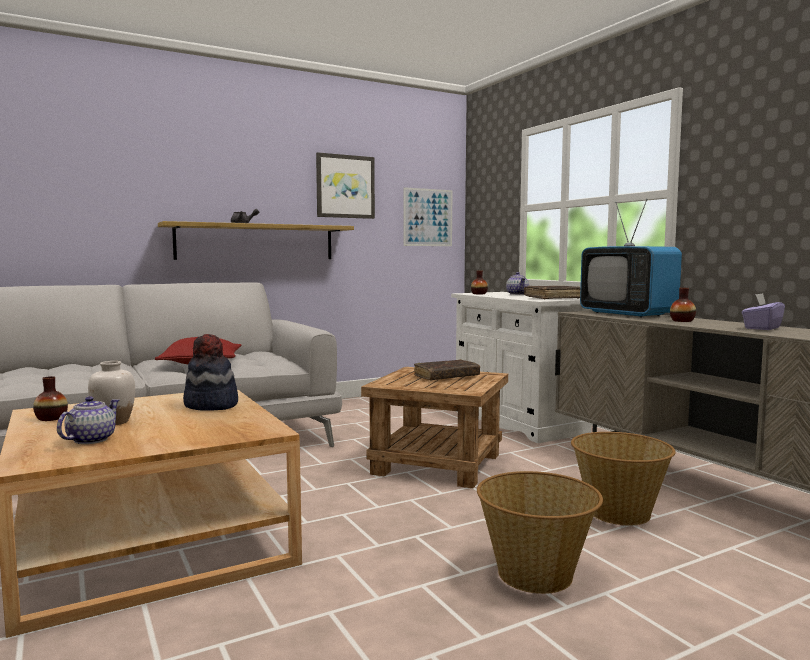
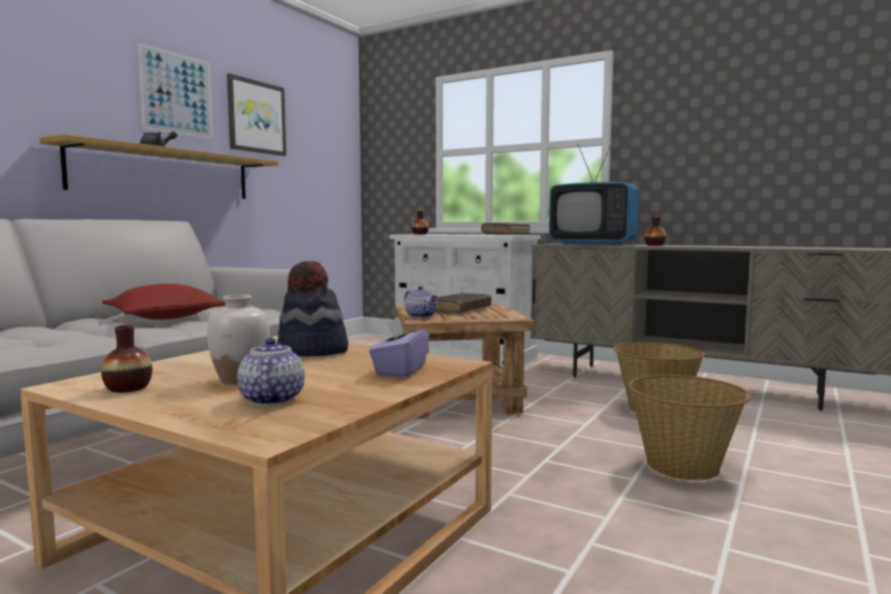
camera: 30 degrees left, 0 degrees up
picture [403,187,452,246] -> picture moved to [137,43,213,139]
teapot [506,272,529,295] -> teapot moved to [404,286,438,318]
purple tissue box [742,293,785,330] -> purple tissue box moved to [369,317,429,378]

